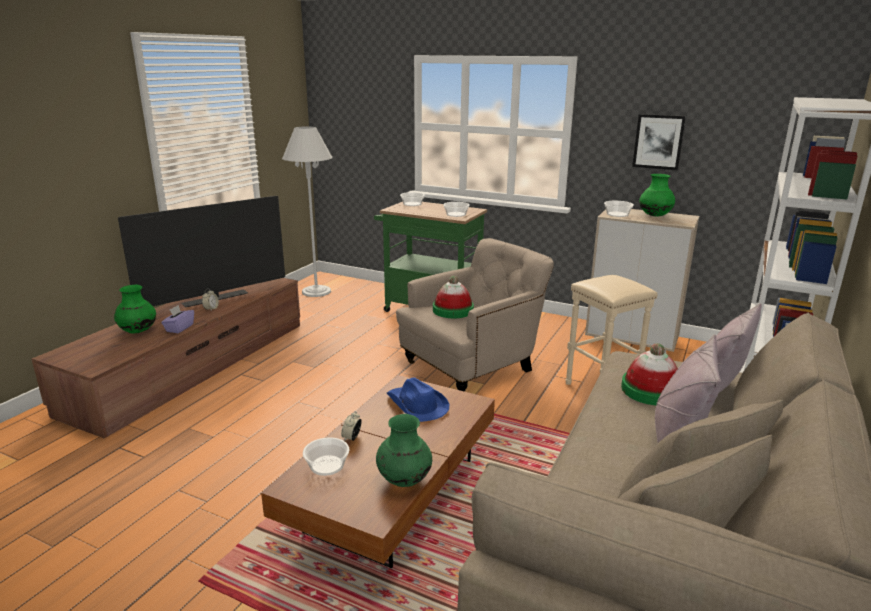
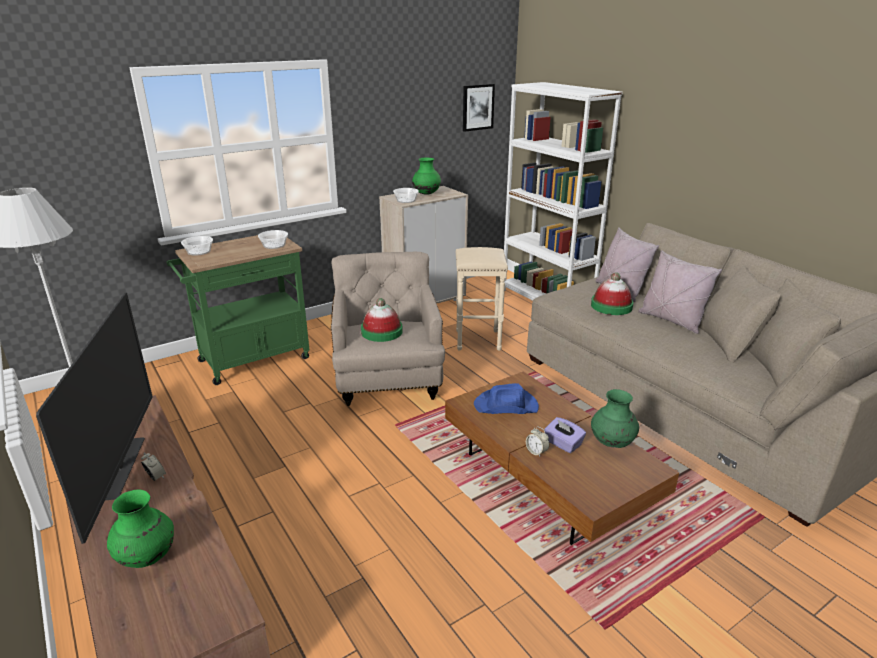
camera: 60 degrees left, 5 degrees up
purple tissue box [161,305,194,333] -> purple tissue box moved to [544,417,586,453]
bowl [303,437,349,476] -> none
picture [632,114,686,170] -> picture moved to [463,84,495,132]

